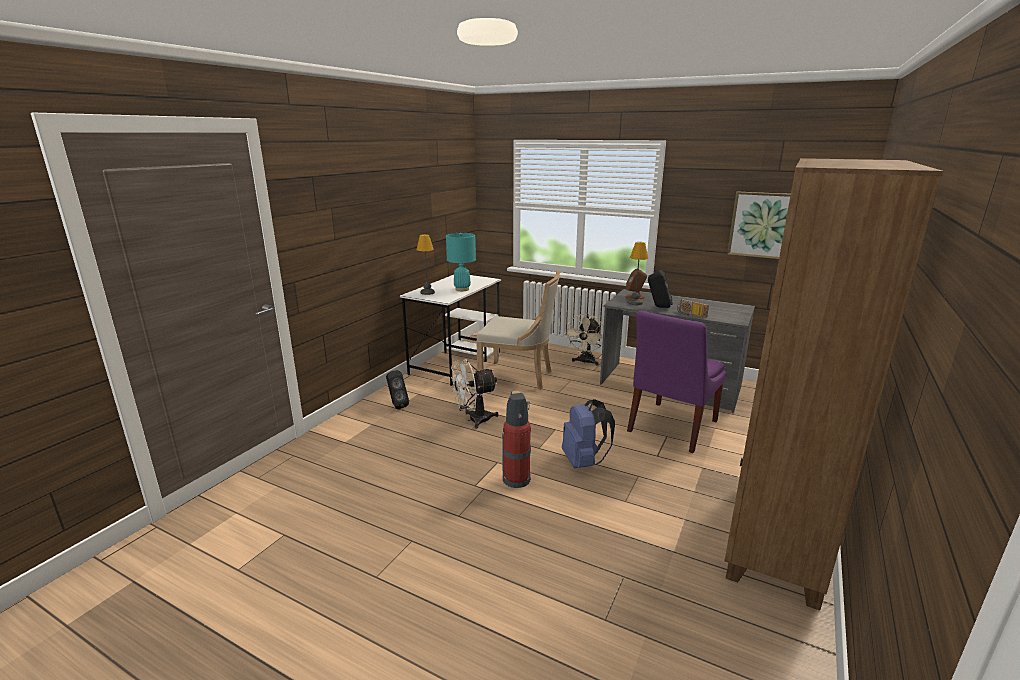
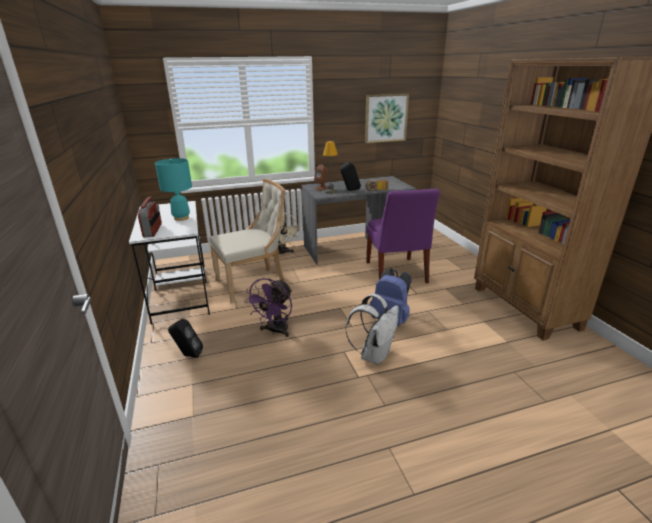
camera: 45 degrees left, 5 degrees up
table lamp [417,234,435,295] -> radio [138,197,162,237]
white fan [451,359,498,429] -> purple fan [244,278,292,337]
fire extinguisher [502,390,531,488] -> white backpack [345,294,399,365]

